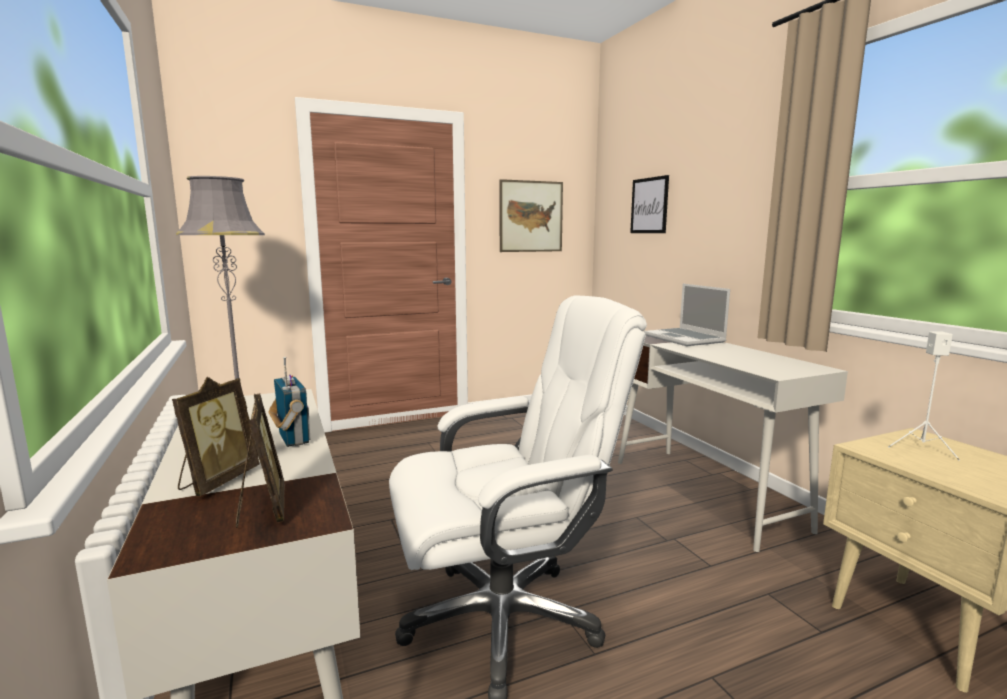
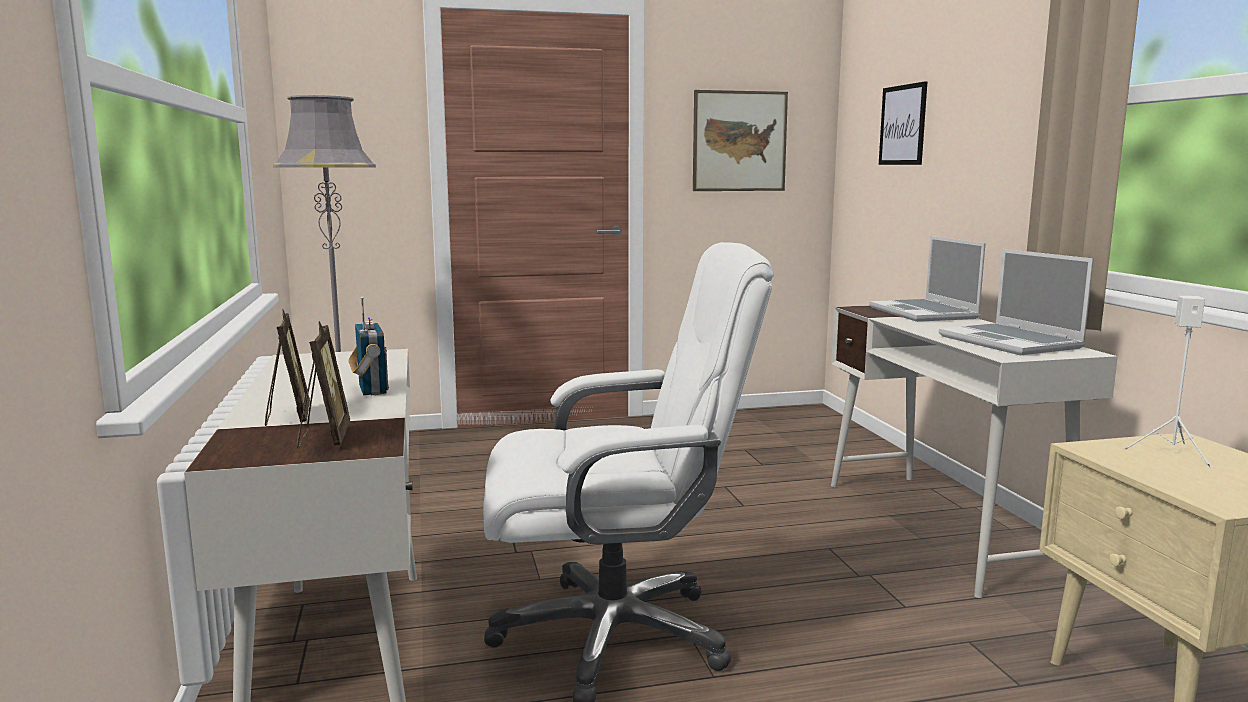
camera: 10 degrees right, 0 degrees up
picture frame [172,377,259,496] -> picture frame turned 45 degrees counterclockwise [265,308,310,426]
none -> laptop [939,249,1094,355]

